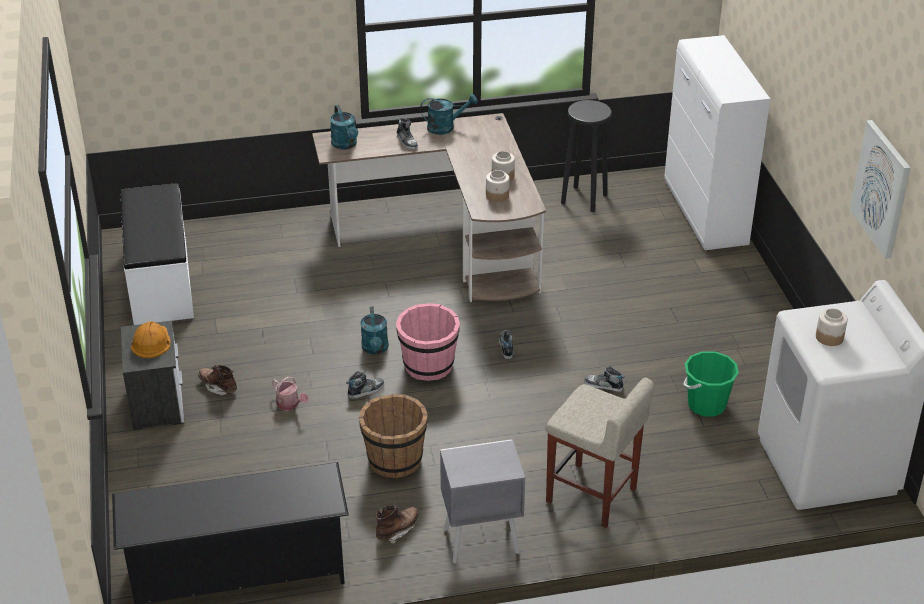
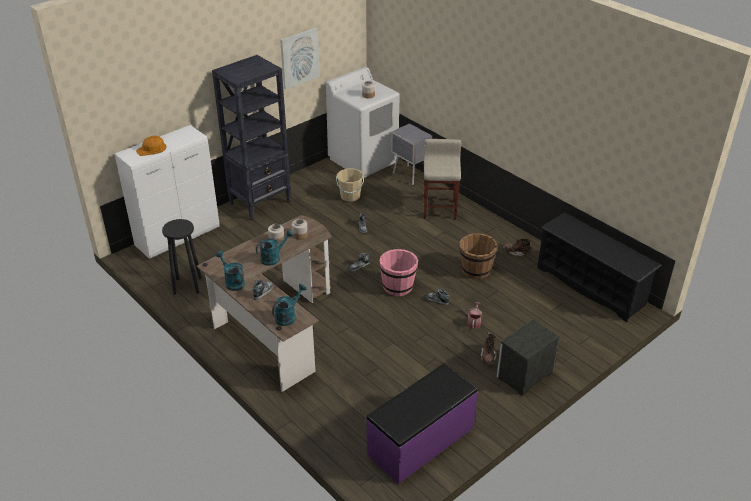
camera: 120 degrees left, 0 degrees up
white bench [121,183,194,325] -> purple bench [366,364,478,484]
orange hard hat [131,321,171,358] -> orange hard hat moved to [136,136,167,156]
turquoise watering can [360,306,389,354] -> turquoise watering can moved to [256,230,293,266]
grey nightstand [440,439,525,563] -> grey nightstand moved to [391,123,432,185]
green bucket [683,351,739,417] -> beige bucket [336,169,364,202]
none -> black bookcase [212,55,291,220]

